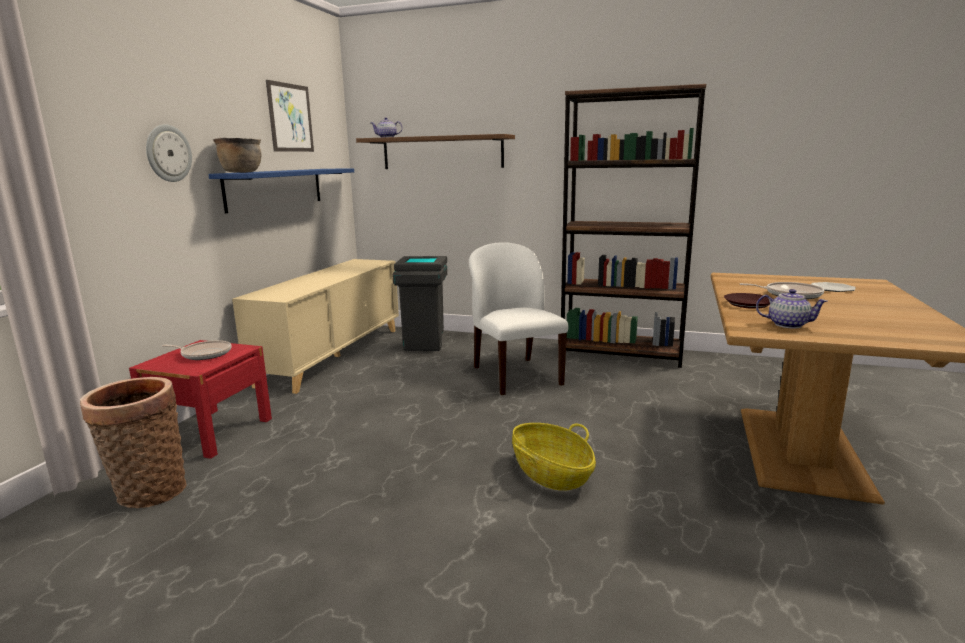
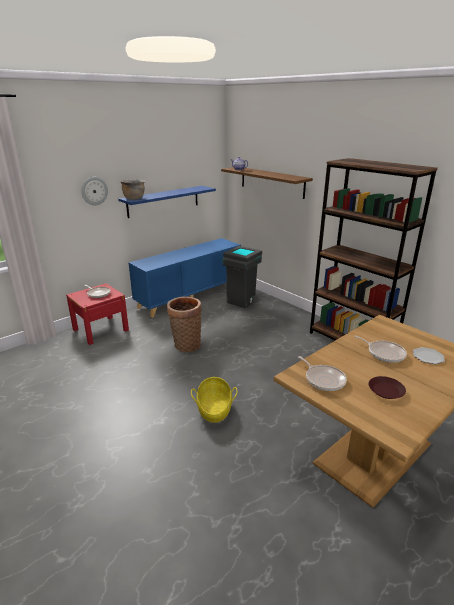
camera: 30 degrees right, 10 degrees up
basket [80,377,186,508] -> basket moved to [167,297,202,352]
beige cabinet [232,259,399,394] -> blue cabinet [129,238,241,318]
picture [266,80,314,152] -> none
white chair [469,242,569,395] -> none
brown plate [724,293,773,309] -> brown plate moved to [369,376,406,399]
teapot [756,289,828,329] -> frying pan [298,356,347,391]

